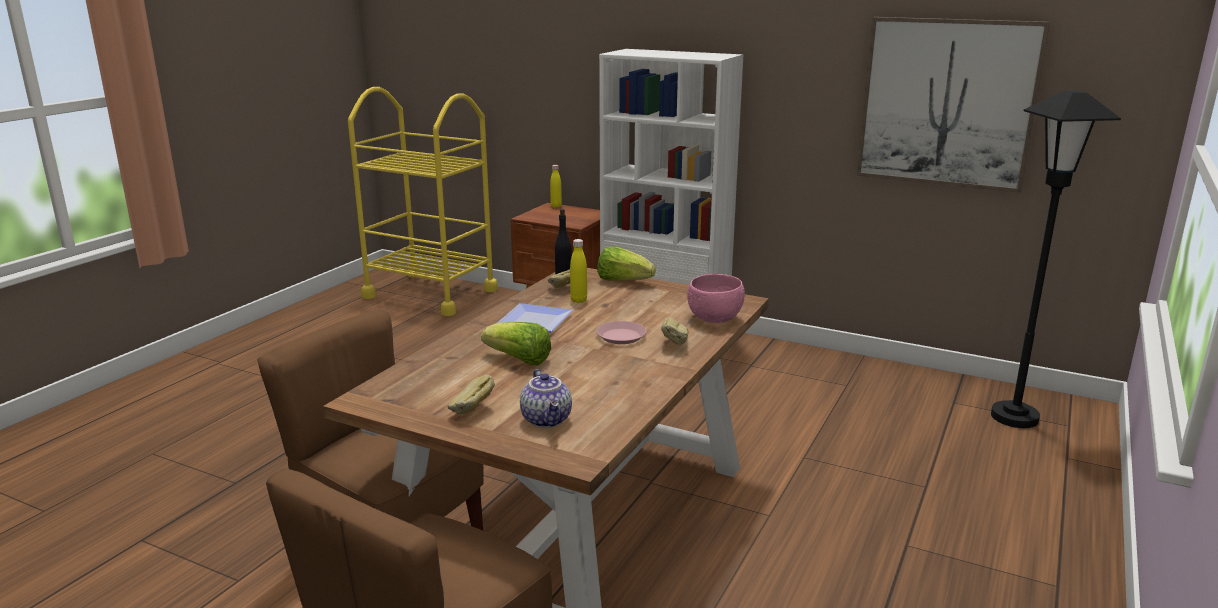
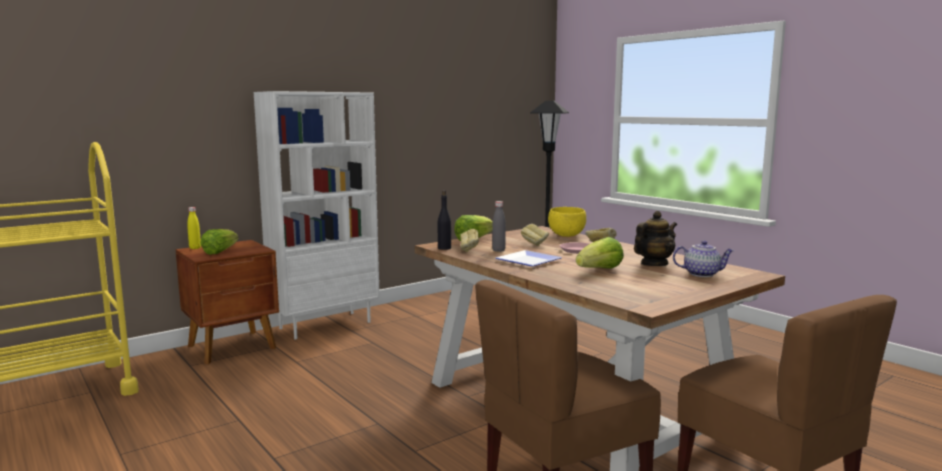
camera: 65 degrees left, 10 degrees down
bread [448,375,495,416] -> bread moved to [521,224,549,246]
yellow bottle [570,239,587,303] -> grey bottle [492,201,506,252]
pink bowl [687,274,745,323] -> yellow bowl [548,207,586,237]
picture [856,17,1050,193] -> none
none -> lettuce [200,229,239,255]
none -> teapot [634,211,677,266]

